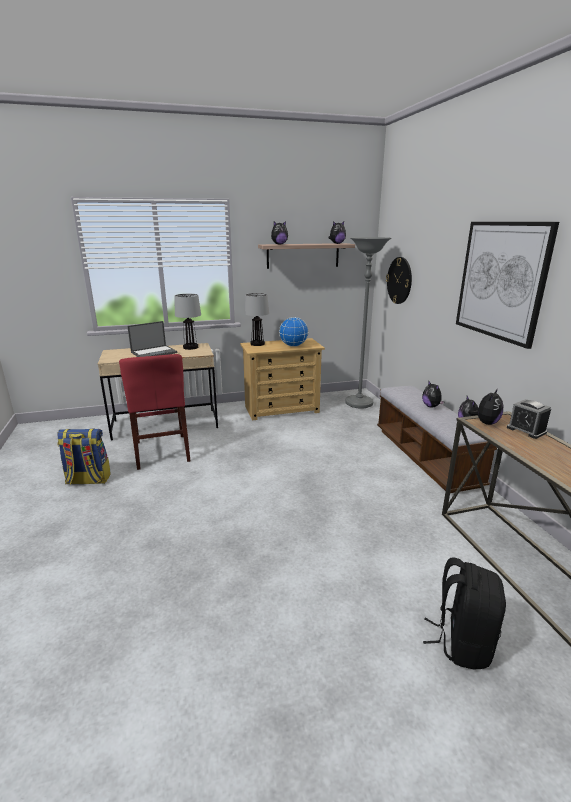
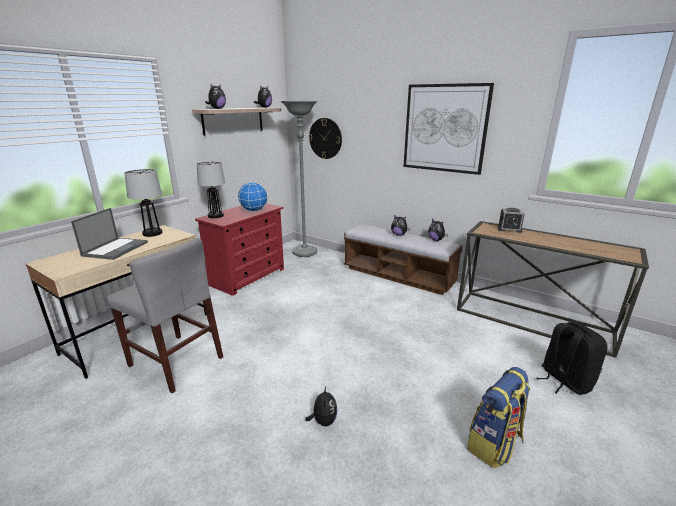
camera: 40 degrees left, 0 degrees up
backpack [57,429,111,485] -> backpack moved to [467,367,530,469]
red chair [119,354,191,470] -> grey chair [107,238,223,393]
beige dresser [240,338,325,420] -> red dresser [195,204,284,296]
plush toy [468,389,503,425] -> plush toy moved to [305,386,338,426]

